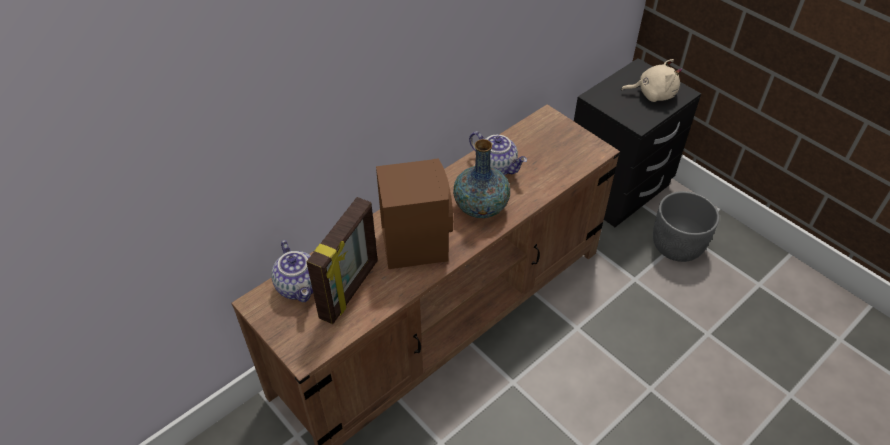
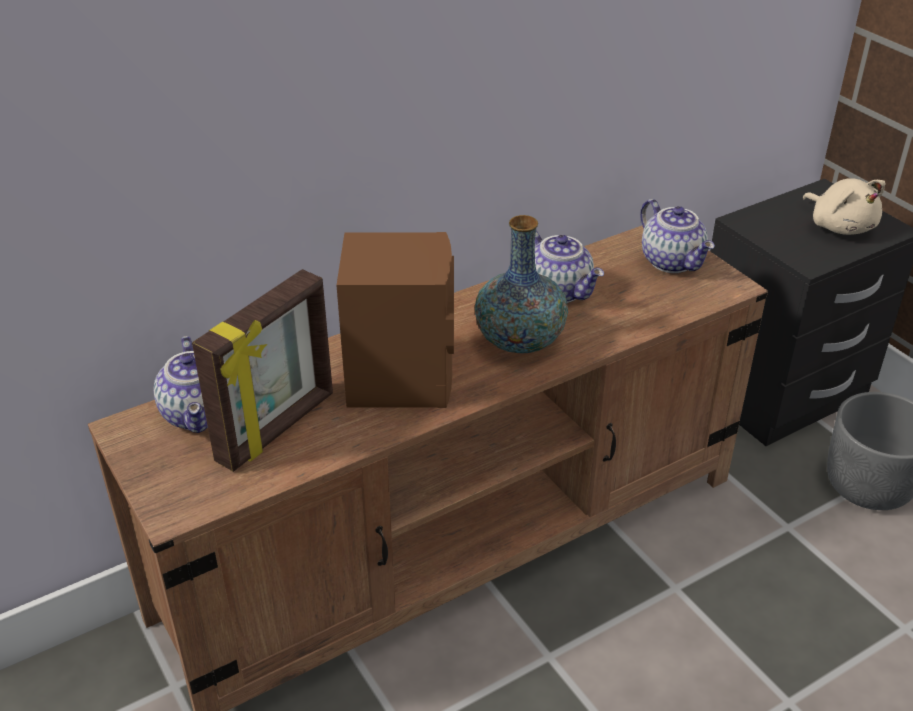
camera: 10 degrees right, 10 degrees down
beige plush toy [621,59,683,102] -> beige plush toy turned 45 degrees clockwise [803,178,886,235]
none -> teapot [640,199,715,273]

